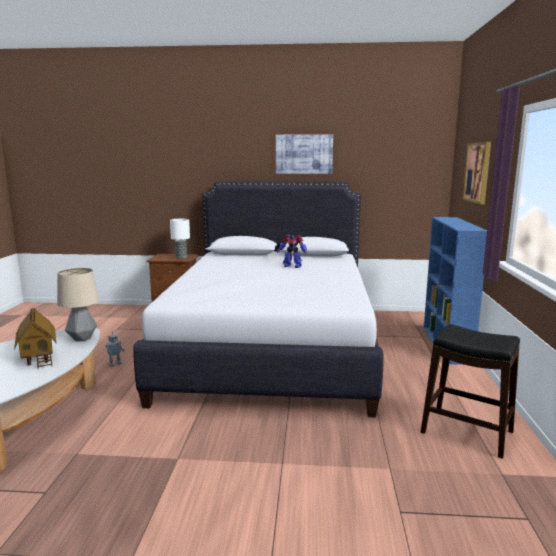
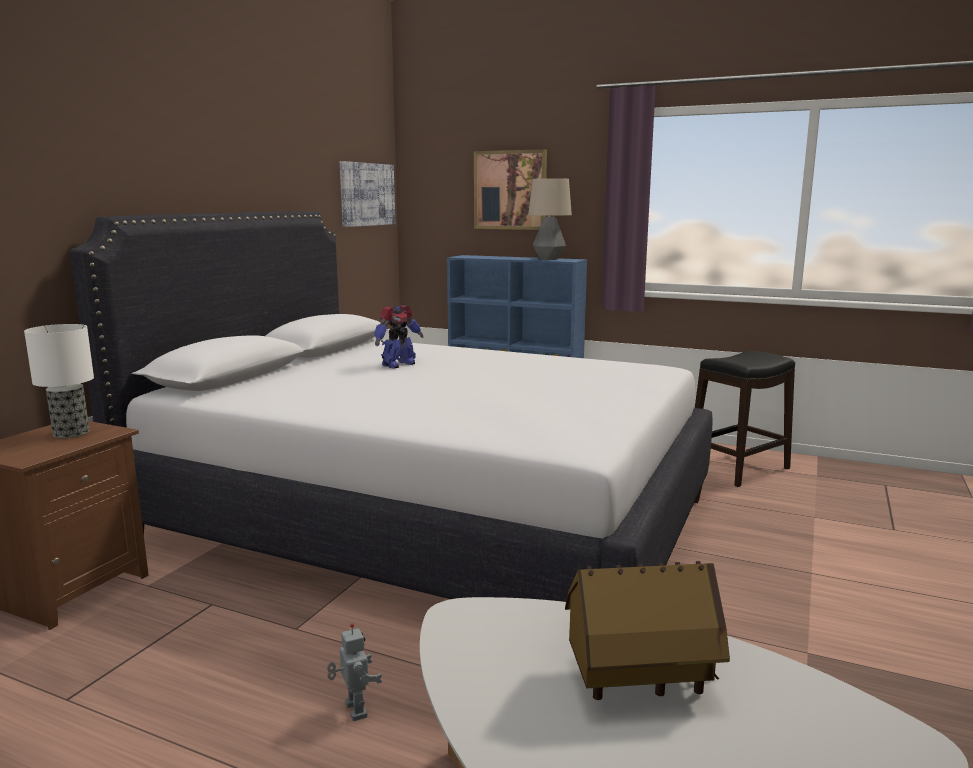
camera: 70 degrees left, 0 degrees up
table lamp [57,268,99,341] -> table lamp moved to [528,178,572,260]
picture [276,134,333,174] -> picture moved to [340,161,395,227]

